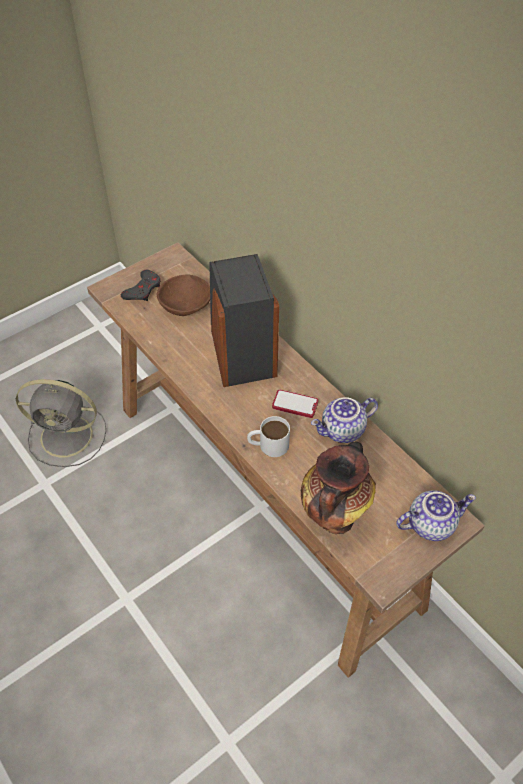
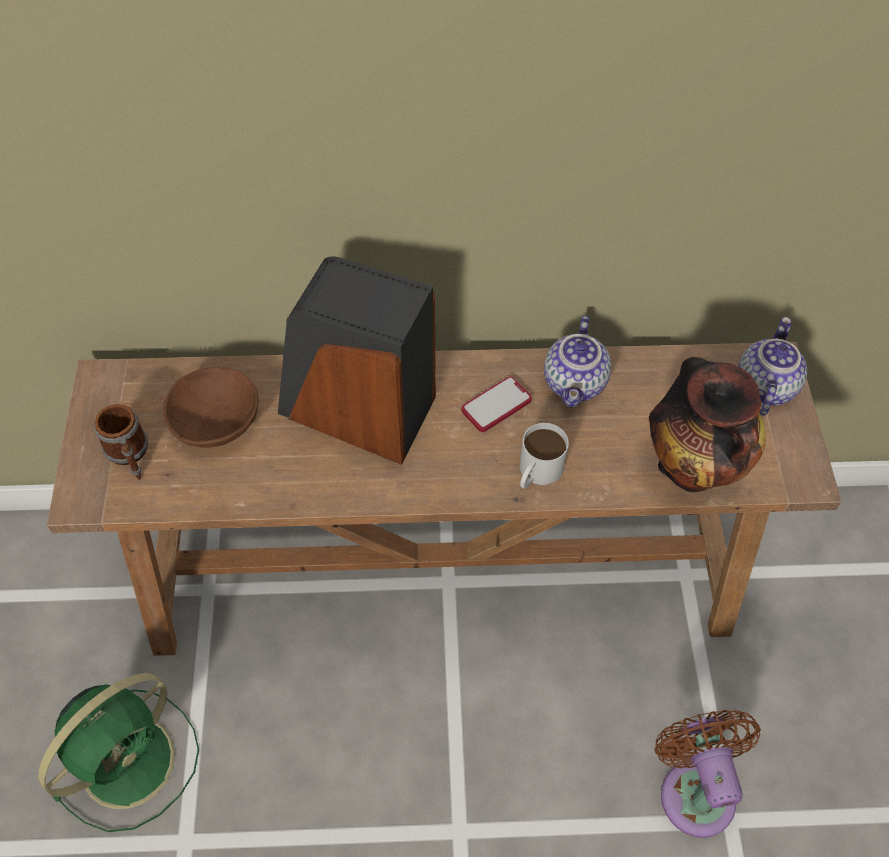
camera: 55 degrees left, 5 degrees up
grey fan [16,379,106,467] -> green fan [38,673,199,832]
grey game controller [121,270,161,301] -> mug [94,404,148,480]
none -> brown fan [654,710,761,838]

